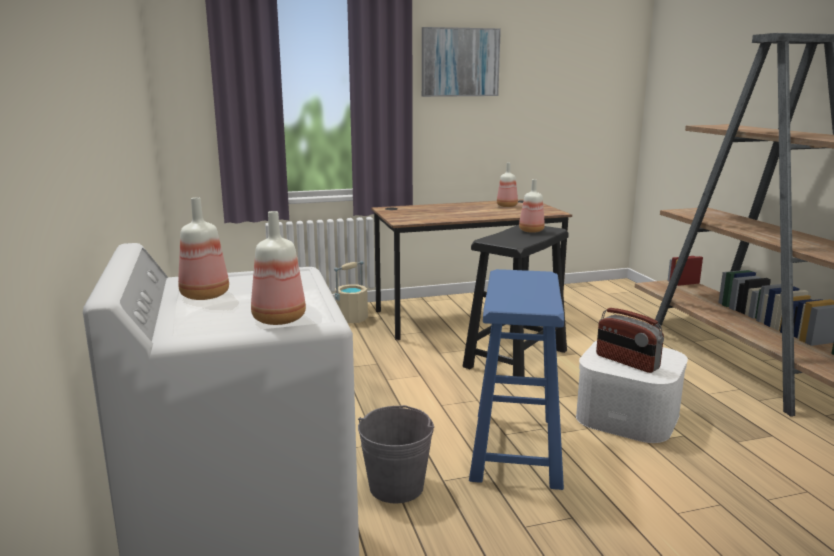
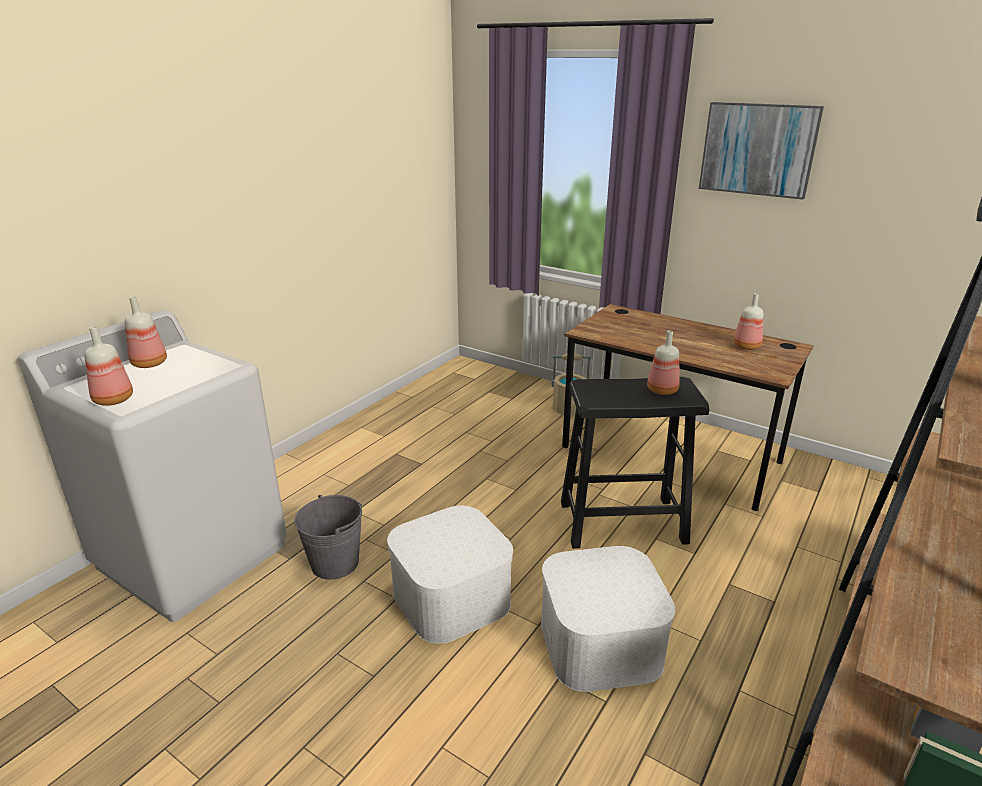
camera: 50 degrees right, 10 degrees up
blue stool [469,269,564,490] -> white storage box [387,506,513,644]
radio [596,308,664,373] -> none

